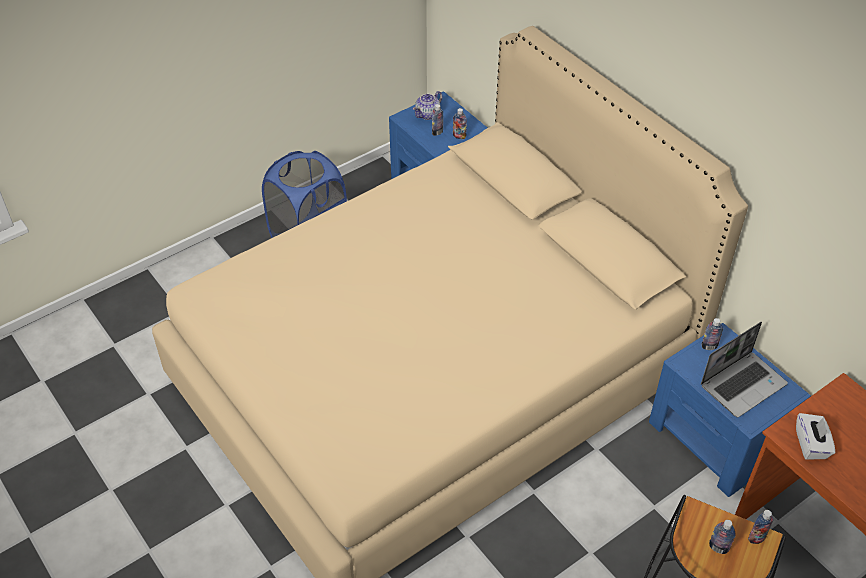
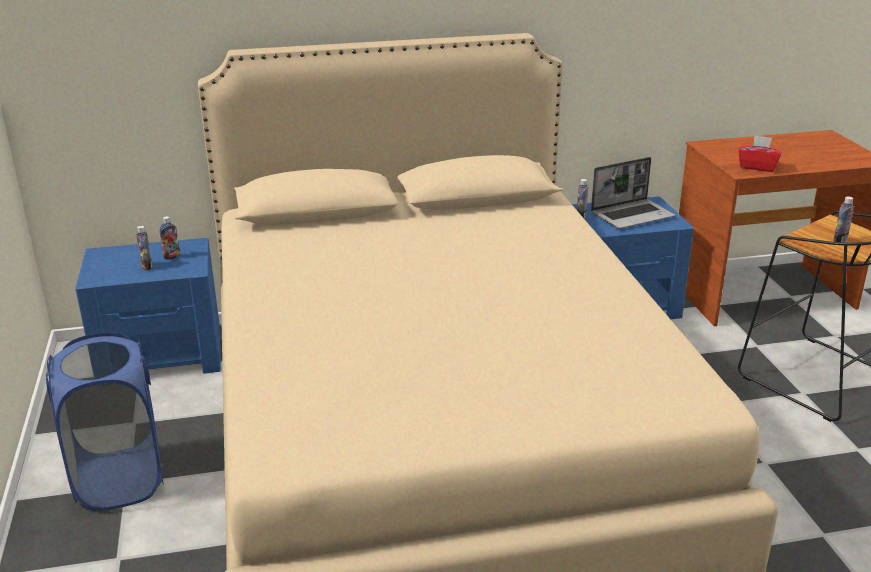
camera: 65 degrees left, 20 degrees down
teapot [413,91,443,120] -> none
laptop [701,322,788,418] -> laptop turned 75 degrees clockwise [591,157,675,229]
bottle [748,510,774,544] -> none
white tissue box [796,413,835,460] -> red tissue box [738,135,782,172]

